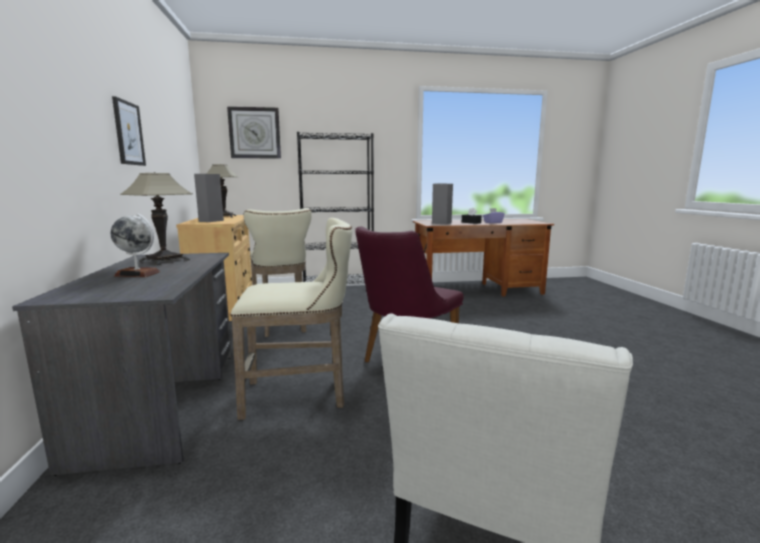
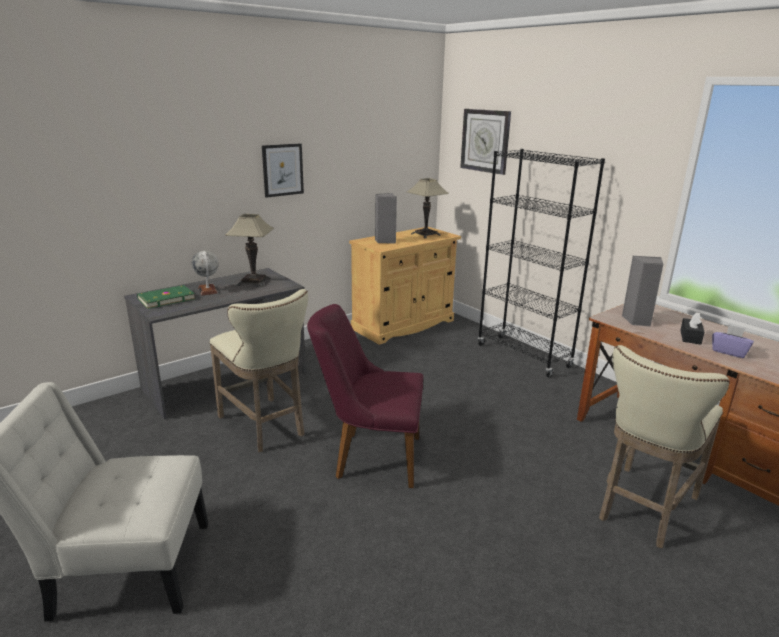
camera: 60 degrees right, 10 degrees up
beige stool [244,208,312,337] -> beige stool moved to [599,345,730,548]
none -> green book [137,285,195,309]

